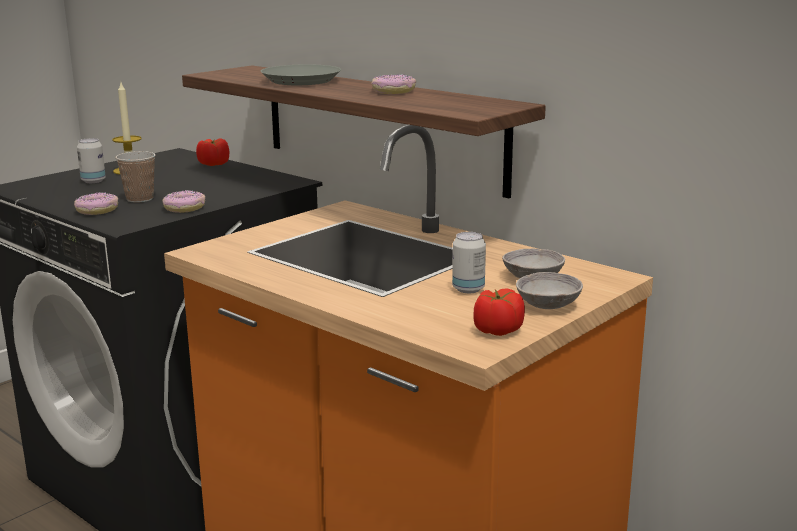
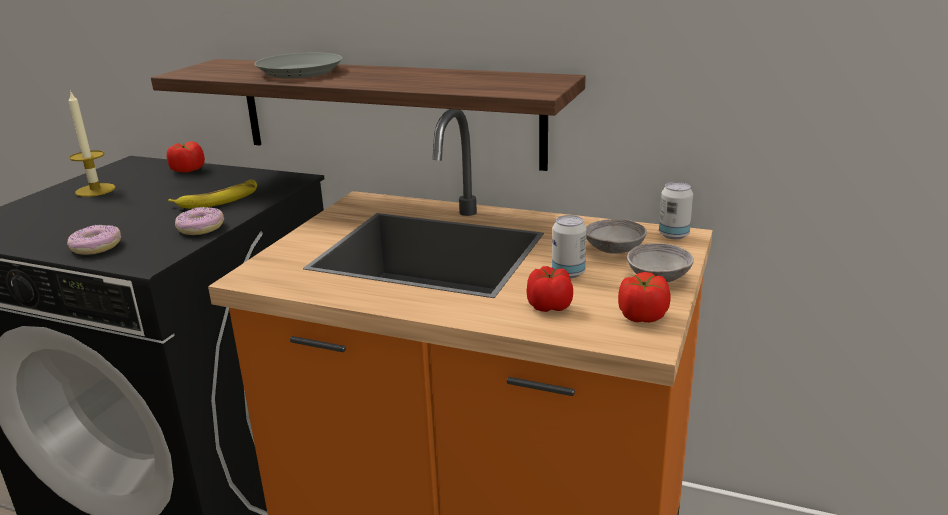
camera: 20 degrees left, 5 degrees up
can [77,138,106,183] -> can moved to [659,182,693,239]
cup [116,151,156,203] -> none
donut [372,74,416,94] -> none
none -> banana [168,180,257,209]
none -> tomato [526,266,573,312]

